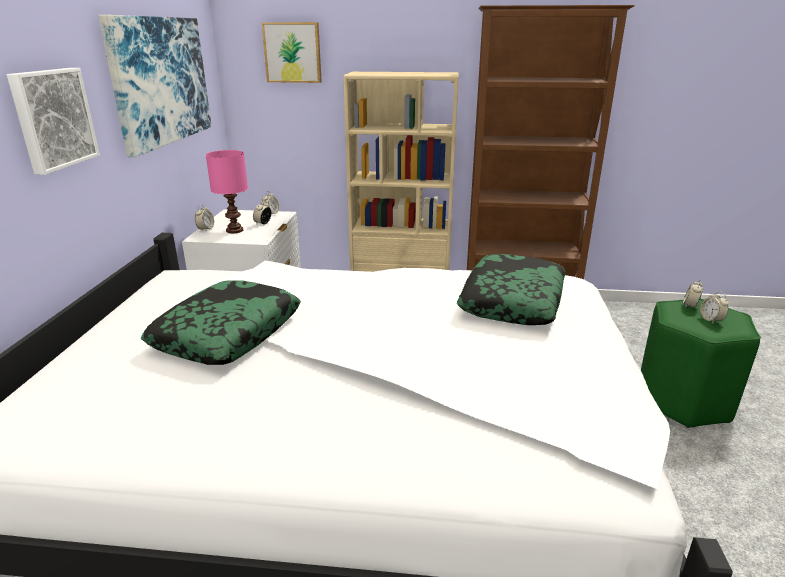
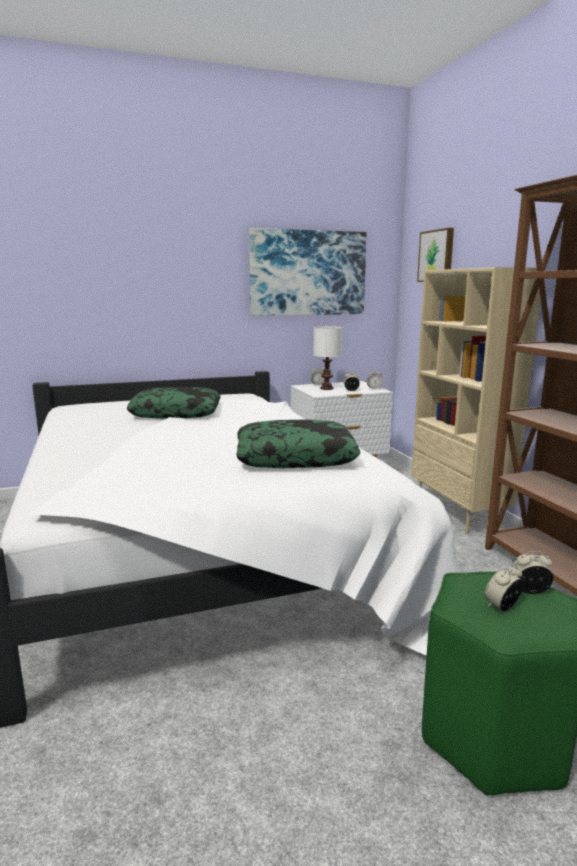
camera: 65 degrees right, 10 degrees down
picture [7,68,100,175] -> none
pink table lamp [206,150,248,233] -> white table lamp [313,326,342,390]

